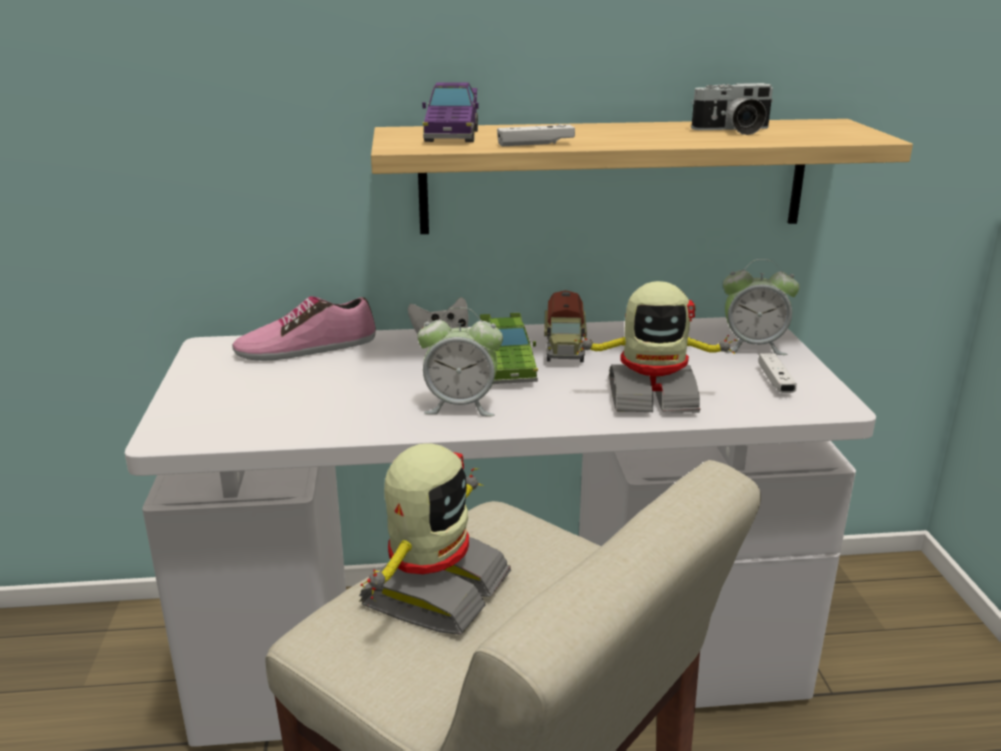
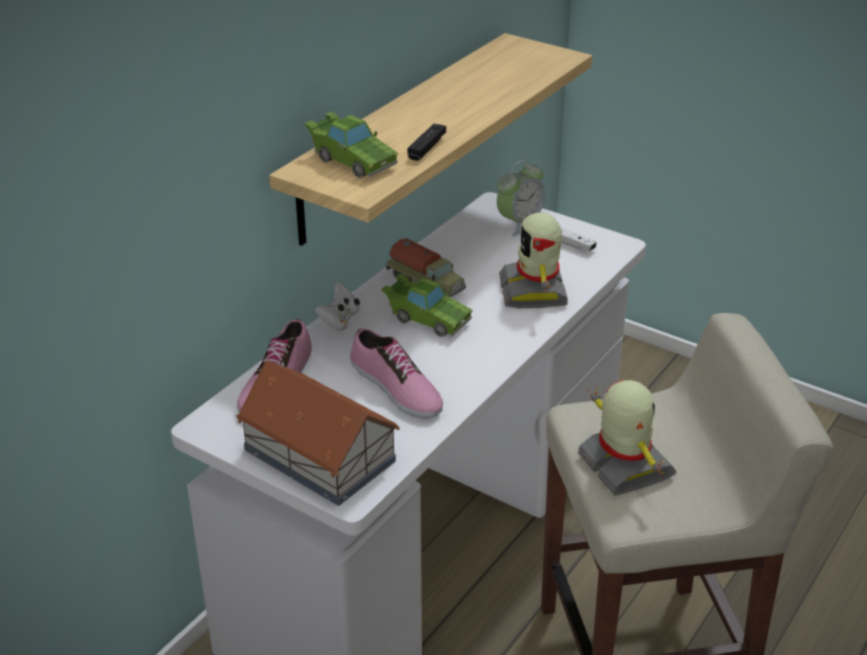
camera: 50 degrees left, 10 degrees up
alarm clock [417,307,503,416] -> none
purple toy car [422,82,479,142] -> green toy car [304,112,398,178]
white game controller [497,124,575,146] -> black game controller [407,123,446,161]
toy robot [574,281,737,413] -> toy robot turned 135 degrees clockwise [499,213,568,308]
camera [691,83,773,135] -> none
none -> toy house [235,360,400,506]
none -> shoe [350,328,443,418]

